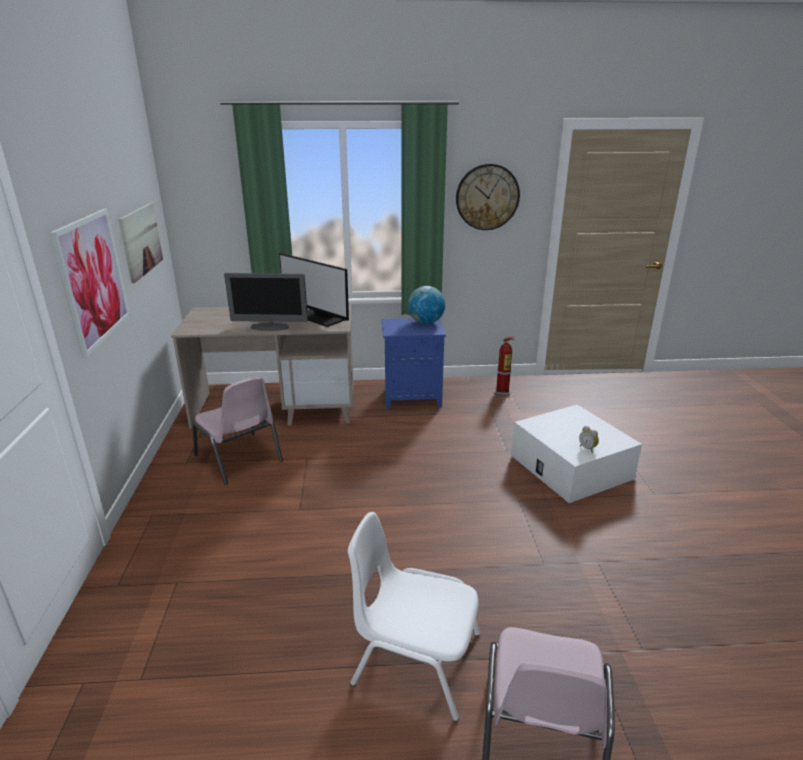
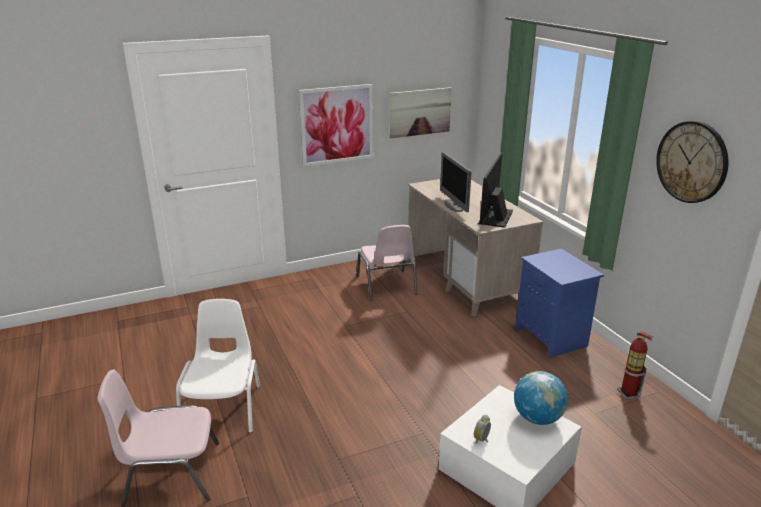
camera: 70 degrees right, 0 degrees up
pink chair [193,377,283,485] -> pink chair turned 45 degrees counterclockwise [357,225,417,301]
globe [408,286,445,324] -> globe moved to [514,371,568,425]

